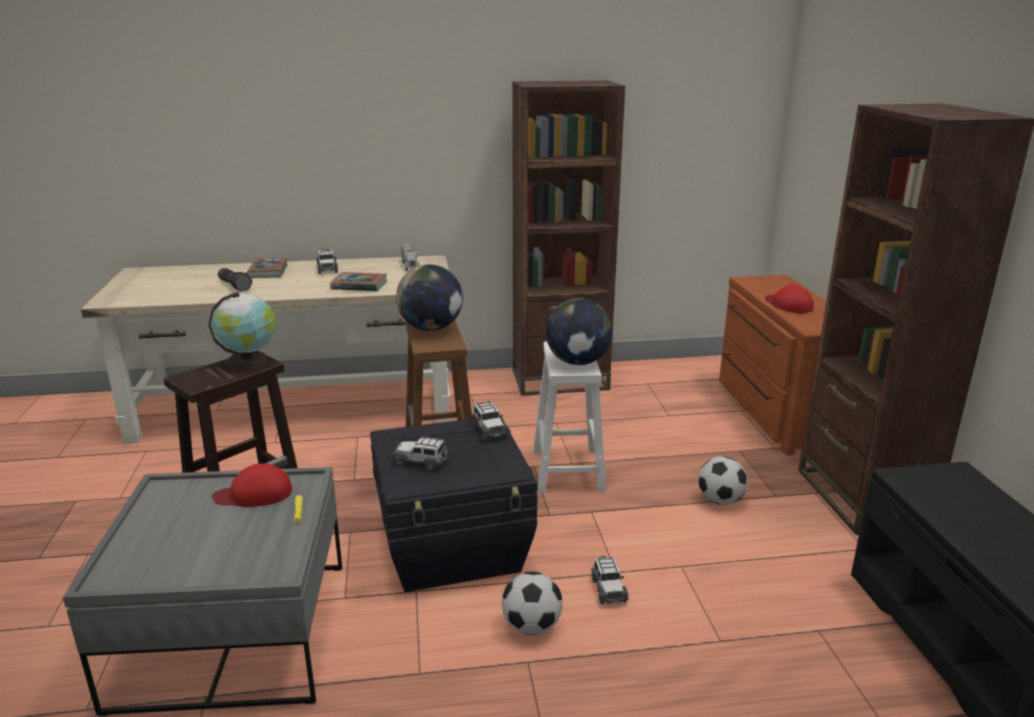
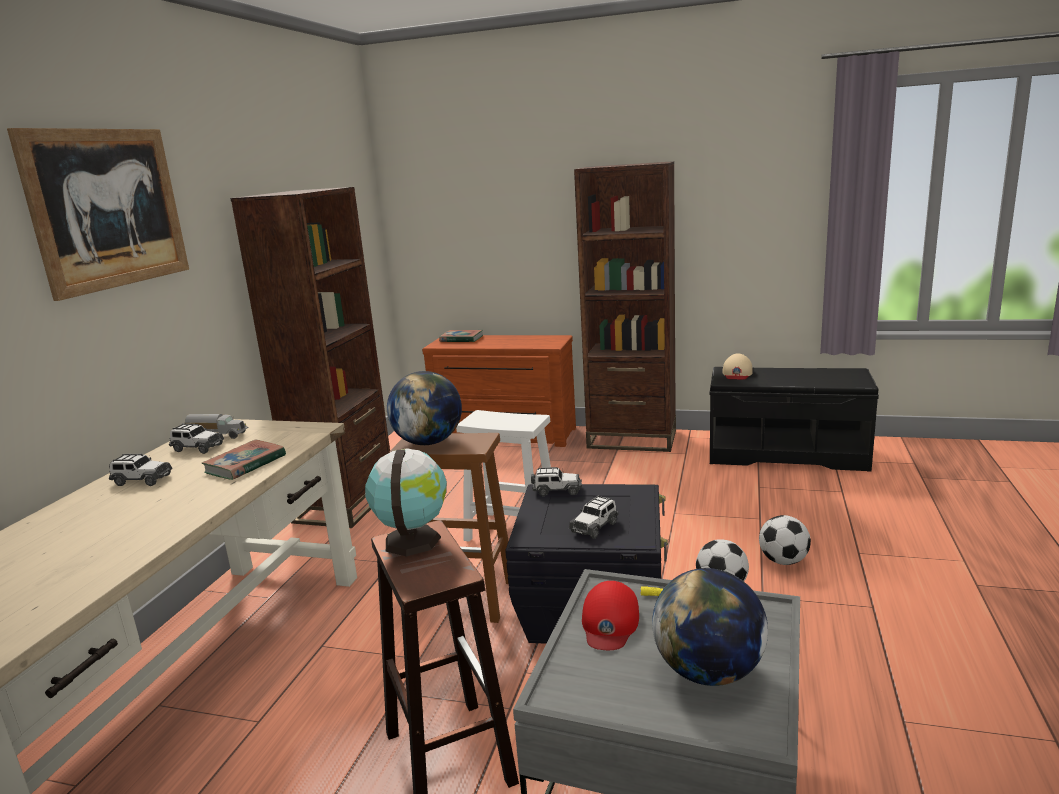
camera: 65 degrees left, 5 degrees down
flashlight [218,268,252,291] -> none
book [247,258,288,278] -> book moved to [439,330,483,342]
globe [546,298,613,365] -> globe moved to [652,568,768,686]
toy car [591,556,628,604] -> toy car moved to [169,423,224,454]
football [698,456,748,505] -> football moved to [759,515,811,565]
red cap [765,285,814,313] -> none
none -> picture [7,128,189,301]
none -> beige cap [722,353,753,380]

